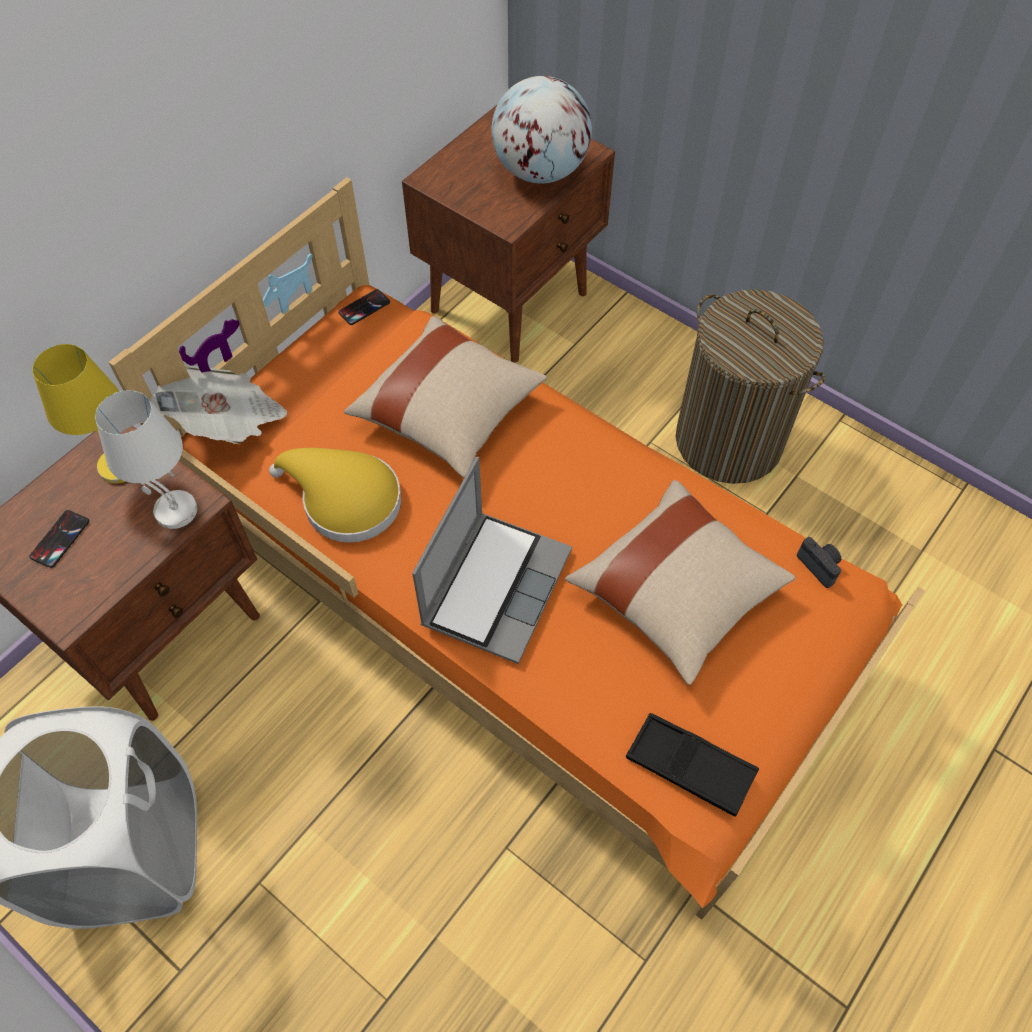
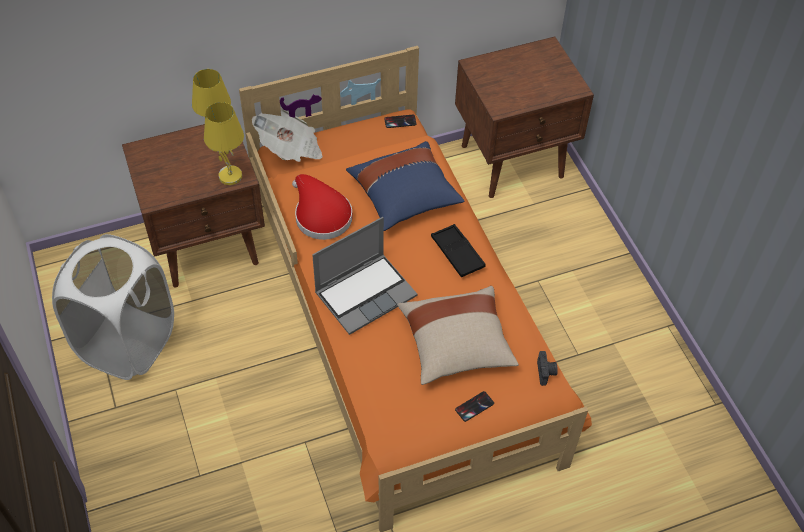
camera: 30 degrees right, 5 degrees down
phone [29,510,89,568] -> phone moved to [455,391,494,422]
white table lamp [95,390,197,529] -> yellow table lamp [204,102,244,185]
yellow hat [269,448,401,543] -> red hat [292,174,353,240]
beige pillow [344,316,547,478] -> blue pillow [346,141,465,231]
globe [491,76,592,184] -> none
black tray [626,713,759,817] -> black tray moved to [431,224,486,277]
laundry basket [675,289,826,484] -> none

